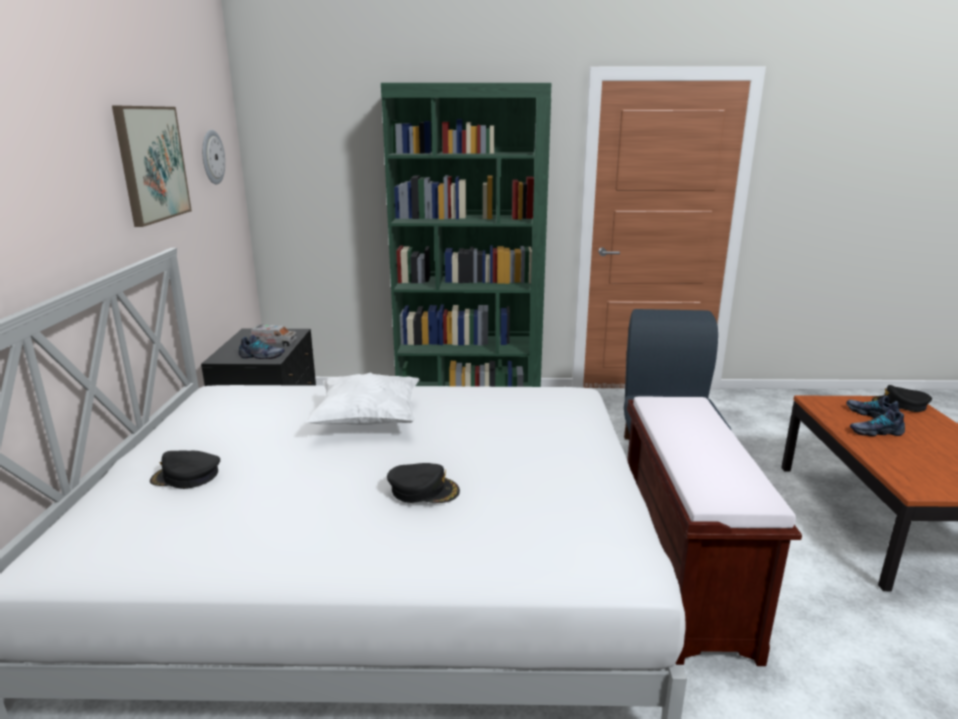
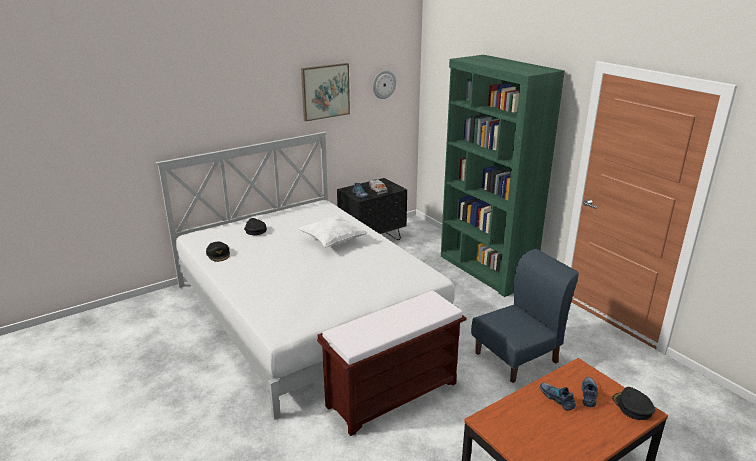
camera: 55 degrees right, 5 degrees up
black cap [387,463,460,503] -> black cap moved to [206,242,230,262]

